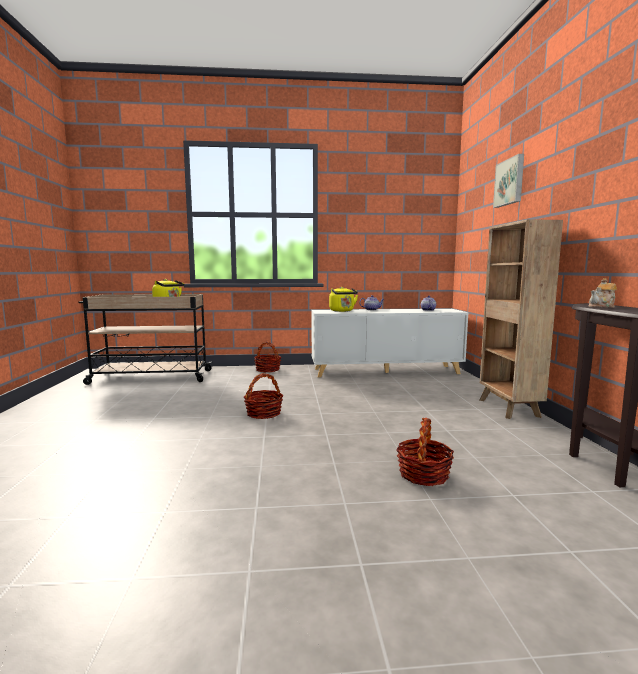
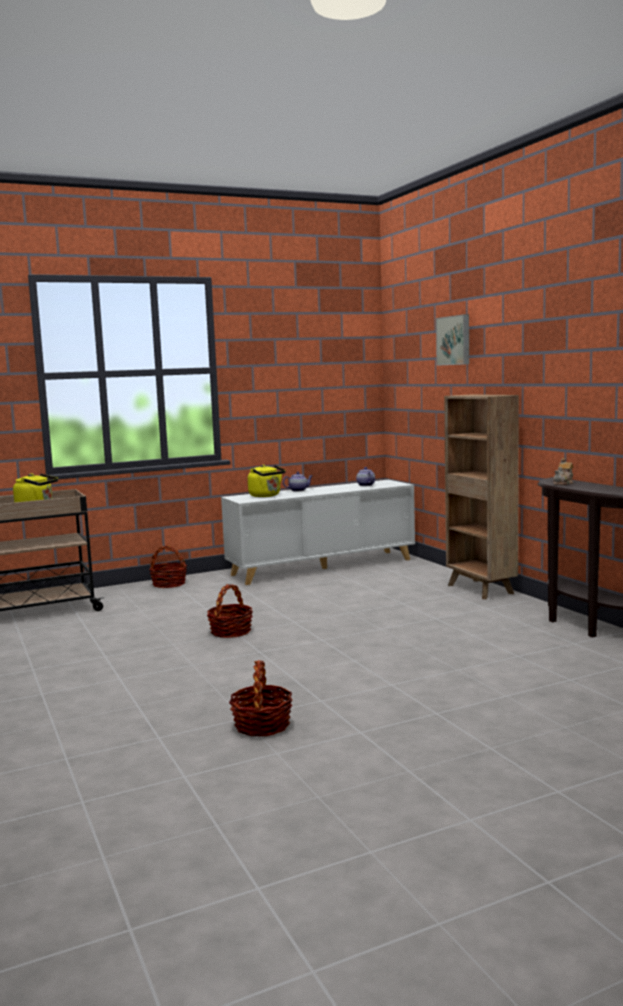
camera: 20 degrees left, 0 degrees up
basket [396,418,454,486] -> basket moved to [229,660,293,736]

